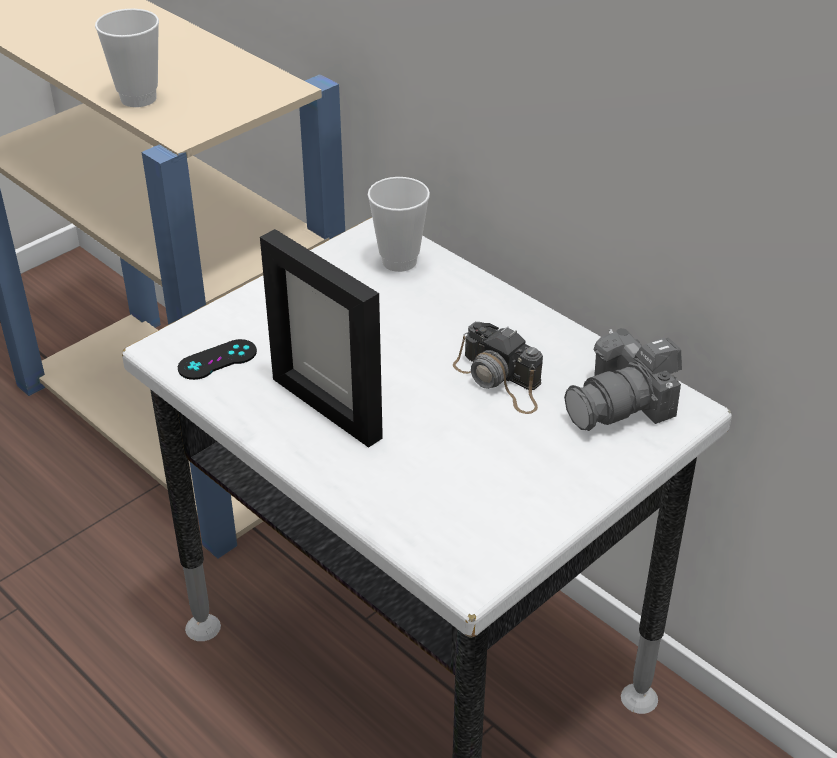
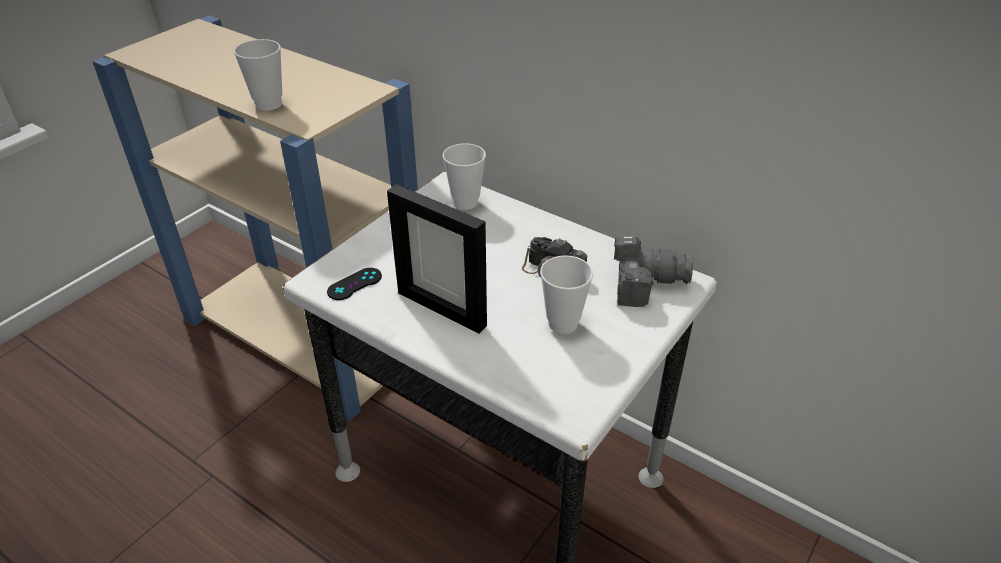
camera: 10 degrees left, 0 degrees up
camera [564,328,682,431] -> camera turned 135 degrees counterclockwise [614,236,693,307]
none -> cup [540,255,593,334]

